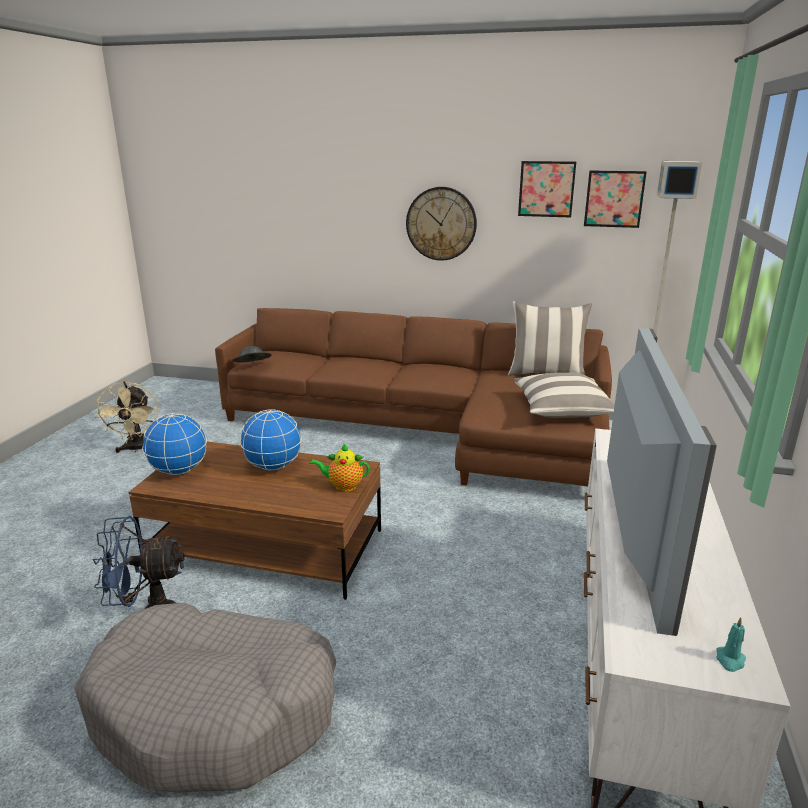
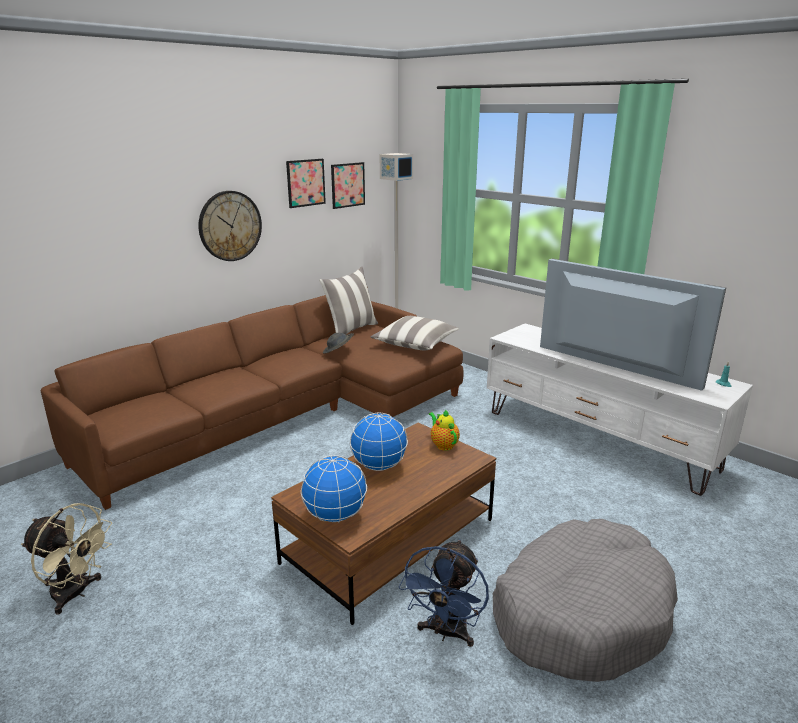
camera: 60 degrees left, 0 degrees up
grey hat [232,346,272,363] -> grey hat moved to [323,333,354,354]
teapot [310,443,370,492] -> teapot turned 120 degrees clockwise [429,409,460,450]

